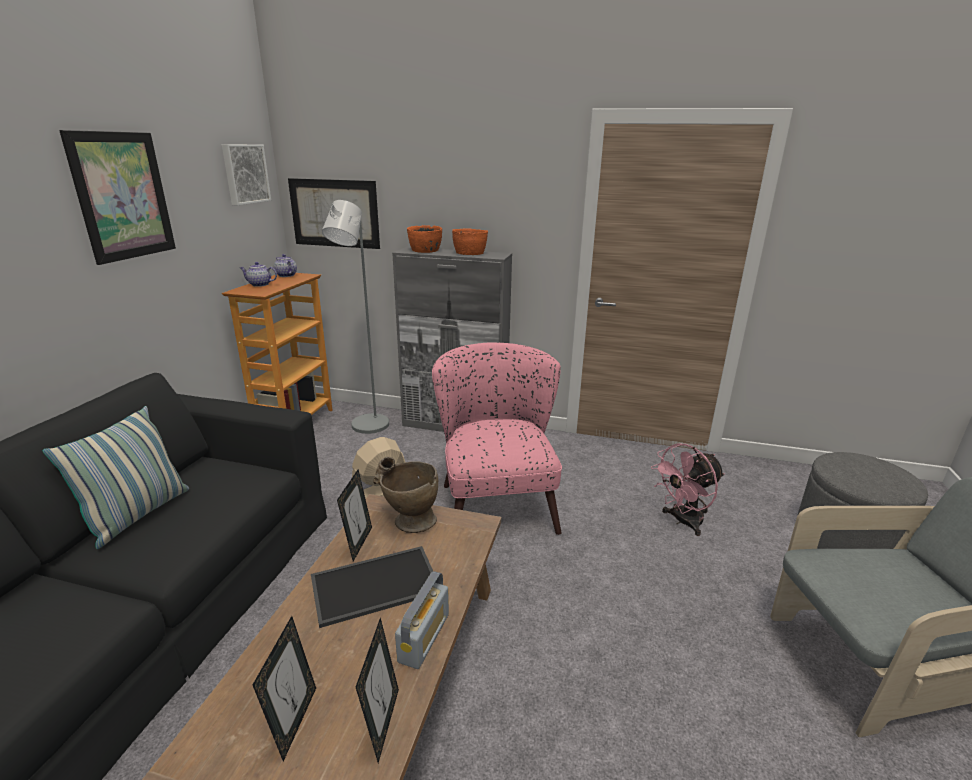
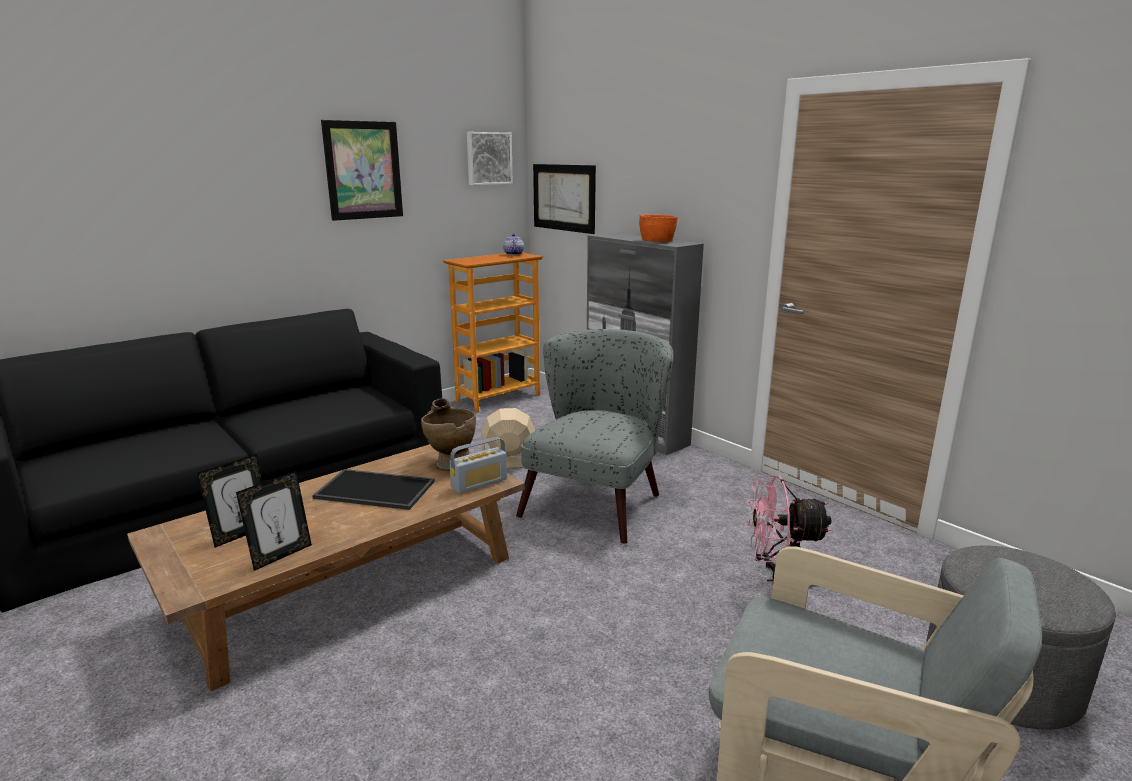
camera: 35 degrees right, 5 degrees down
pillow [43,406,189,549] -> none
teapot [240,262,277,287] -> none
grey floor lamp [322,200,389,434] -> none
picture frame [337,469,372,562] -> none
radio [395,571,449,669] -> radio moved to [449,437,507,494]
orange bowl [407,225,442,253] -> none
pink armchair [432,342,562,535] -> grey armchair [516,329,673,544]

